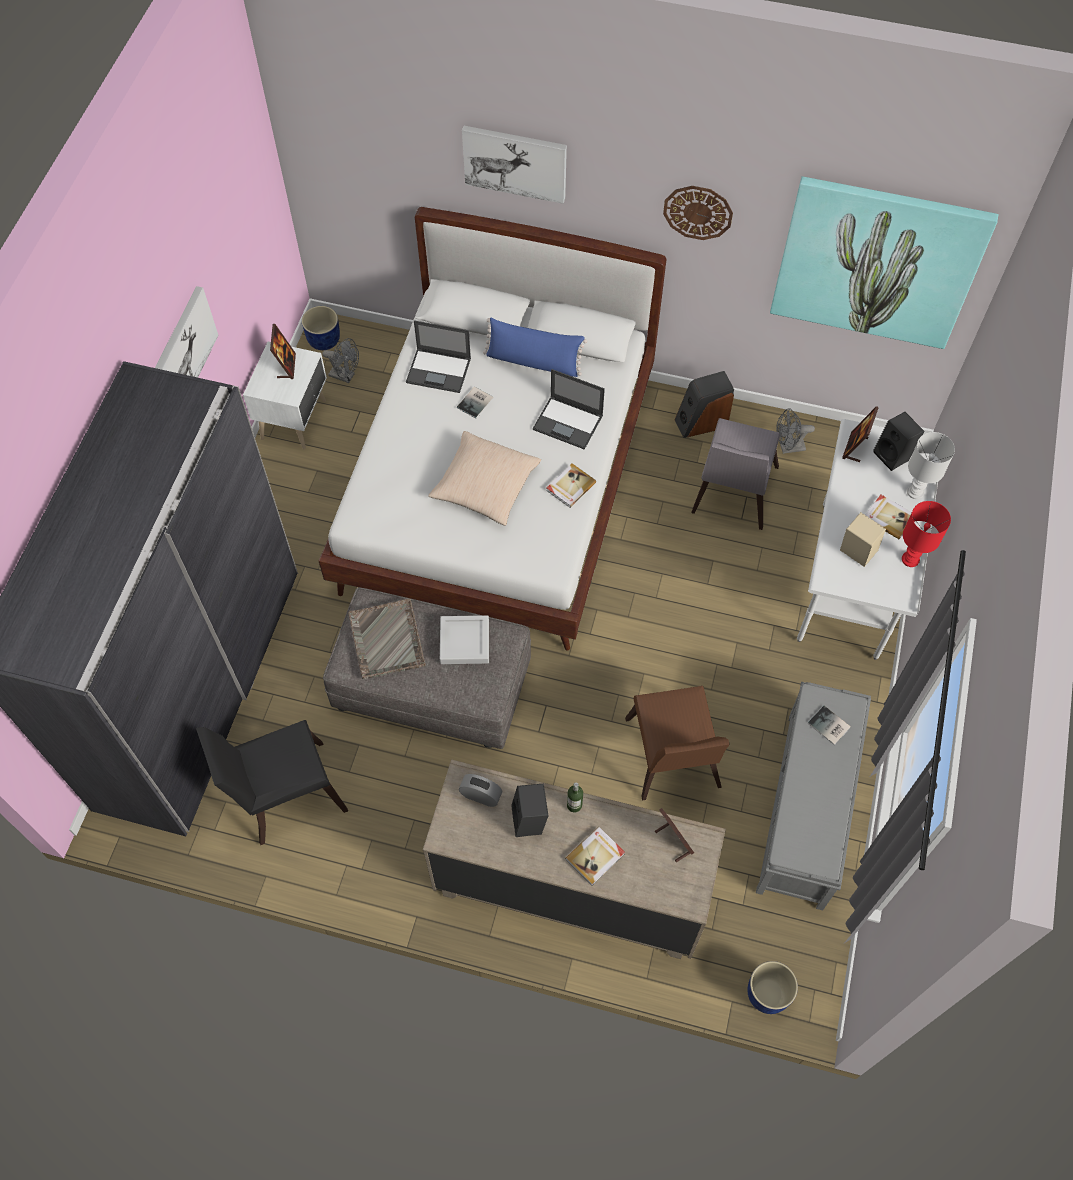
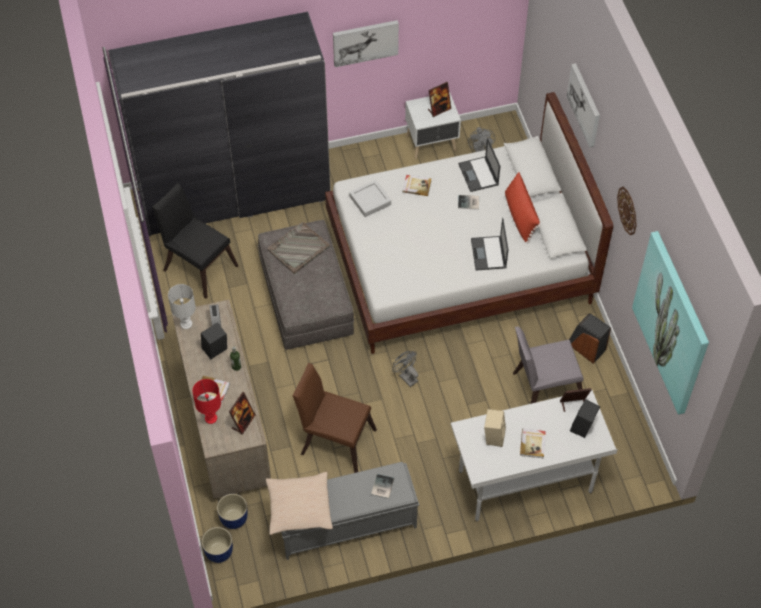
camera: 60 degrees right, 5 degrees down
blue planter [302,306,340,350] -> blue planter moved to [217,494,248,529]
beige pillow [428,431,541,526] -> beige pillow moved to [266,472,333,535]
grey tray [440,615,489,664] -> grey tray moved to [349,180,391,217]
blue pillow [483,317,587,377] -> red pillow [505,172,541,244]
book [546,463,596,508] -> book moved to [403,175,432,196]
brown chair [625,686,730,800] -> brown chair turned 60 degrees clockwise [292,363,377,473]
grey fan [776,408,815,454] -> grey fan moved to [392,351,418,387]
red table lamp [902,501,951,567] -> red table lamp moved to [192,379,221,424]
white table lamp [907,432,955,499] -> white table lamp moved to [168,284,196,329]

